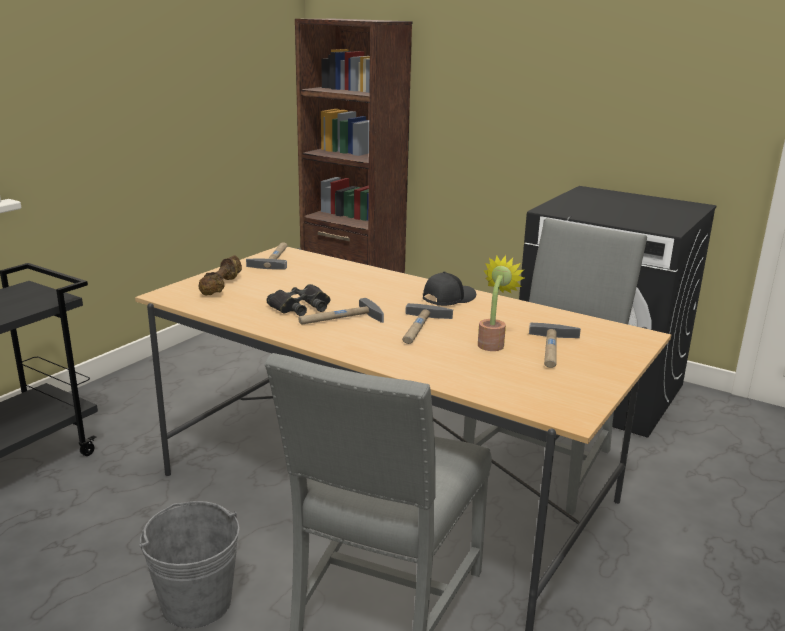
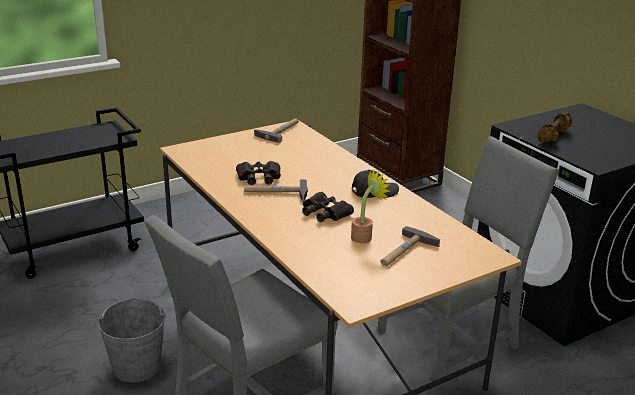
camera: 25 degrees right, 5 degrees up
brown dumbbell [198,255,242,295] -> brown dumbbell moved to [538,112,572,143]
hammer [402,303,453,344] -> black binoculars [302,192,354,222]

